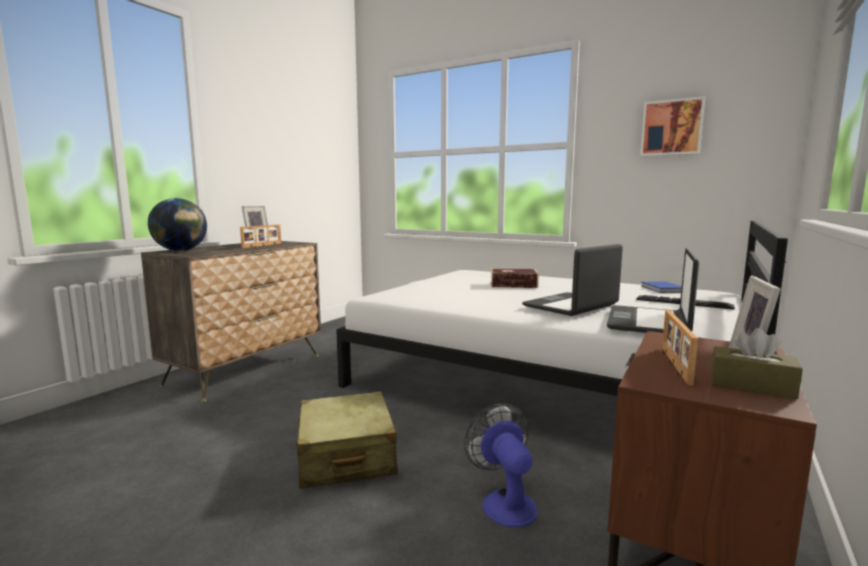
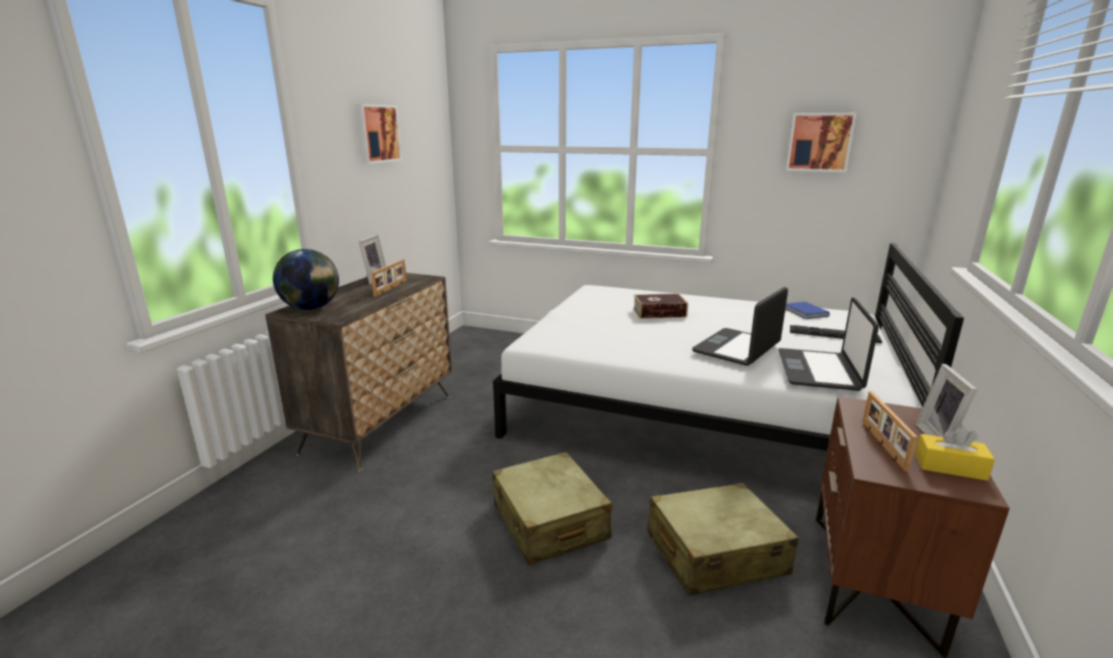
camera: 10 degrees left, 10 degrees up
fan [464,404,537,527] -> beige suitcase [647,483,799,596]
brown tissue box [711,328,802,399] -> yellow tissue box [915,426,995,481]
none -> picture [356,104,402,164]

